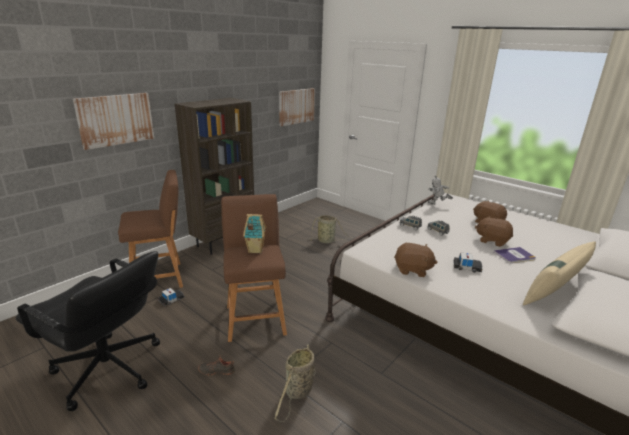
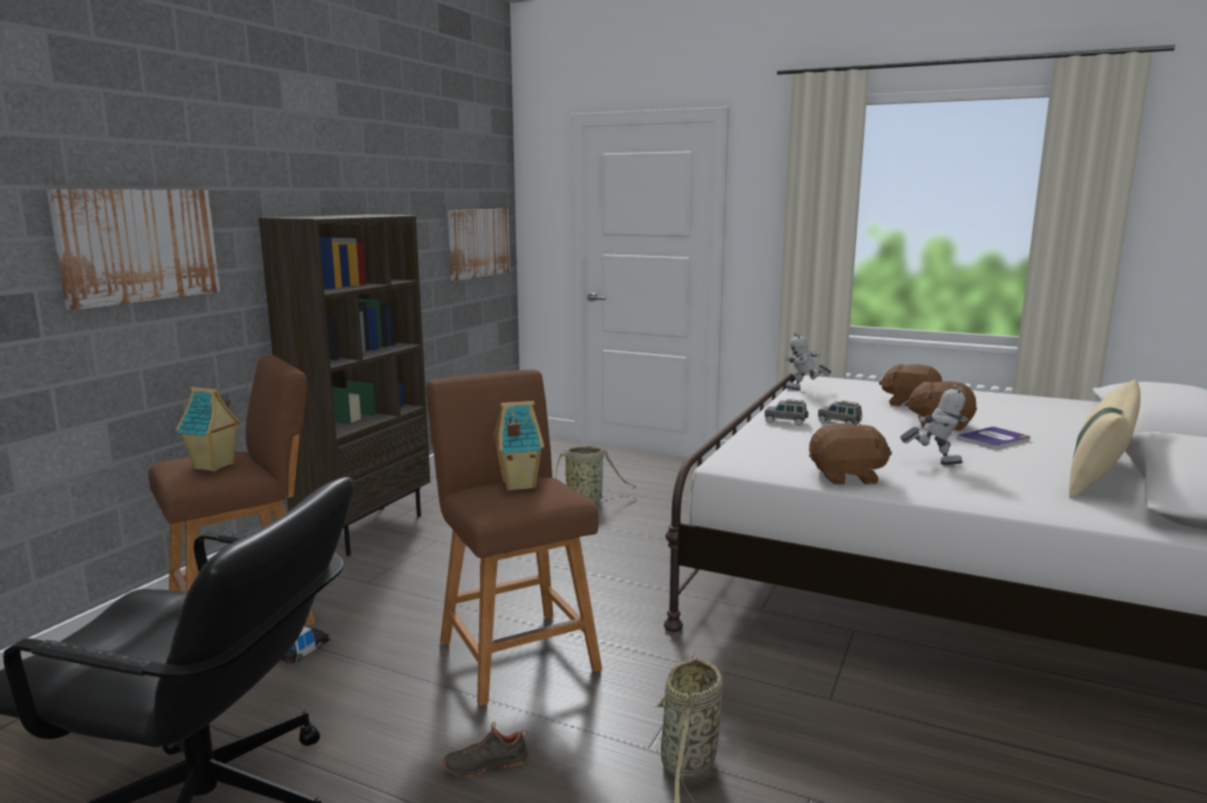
camera: 15 degrees left, 10 degrees down
toy car [453,252,482,273] -> toy robot [900,384,968,465]
none -> toy house [176,387,241,472]

